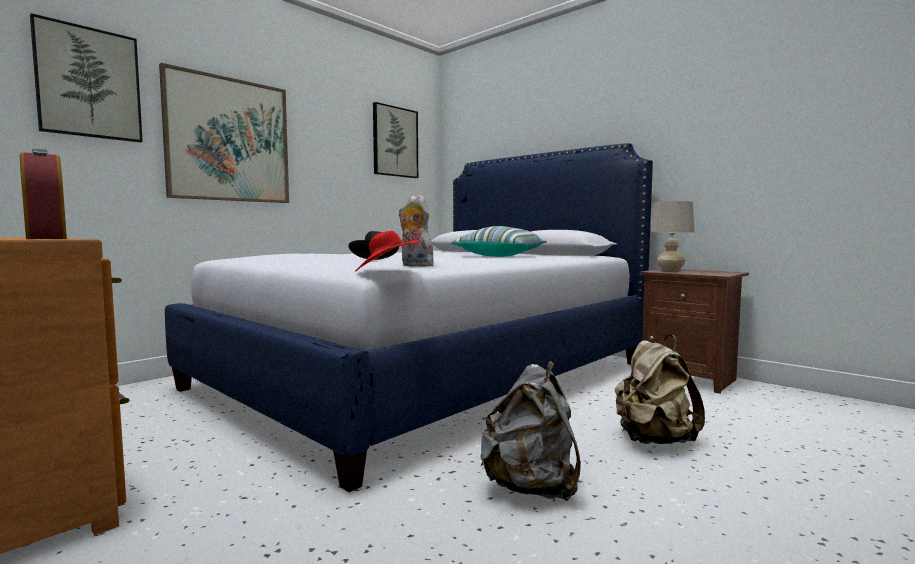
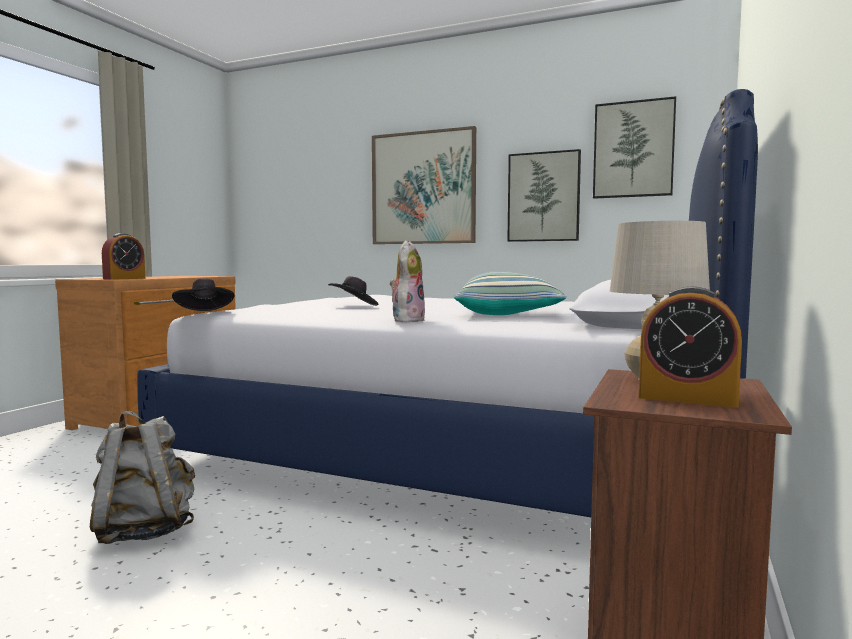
camera: 70 degrees right, 0 degrees up
picture [30,13,143,143] -> picture moved to [507,149,581,242]
red hat [355,231,420,272] -> black hat [172,278,234,311]
plush toy [399,195,438,267] -> plush toy moved to [390,240,425,322]
beige backpack [615,335,705,444] -> none
none -> alarm clock [639,286,742,408]

